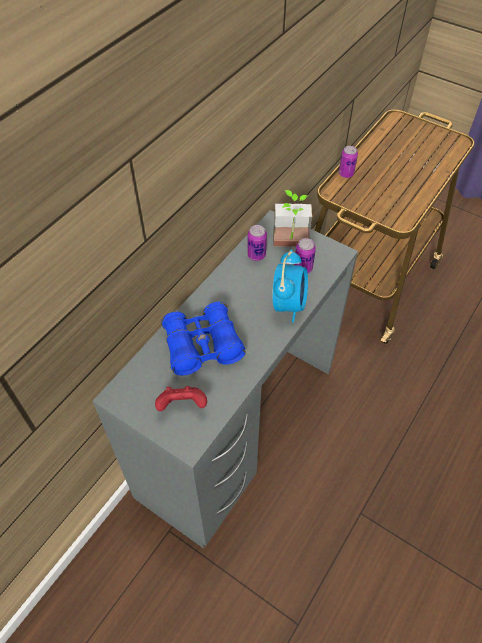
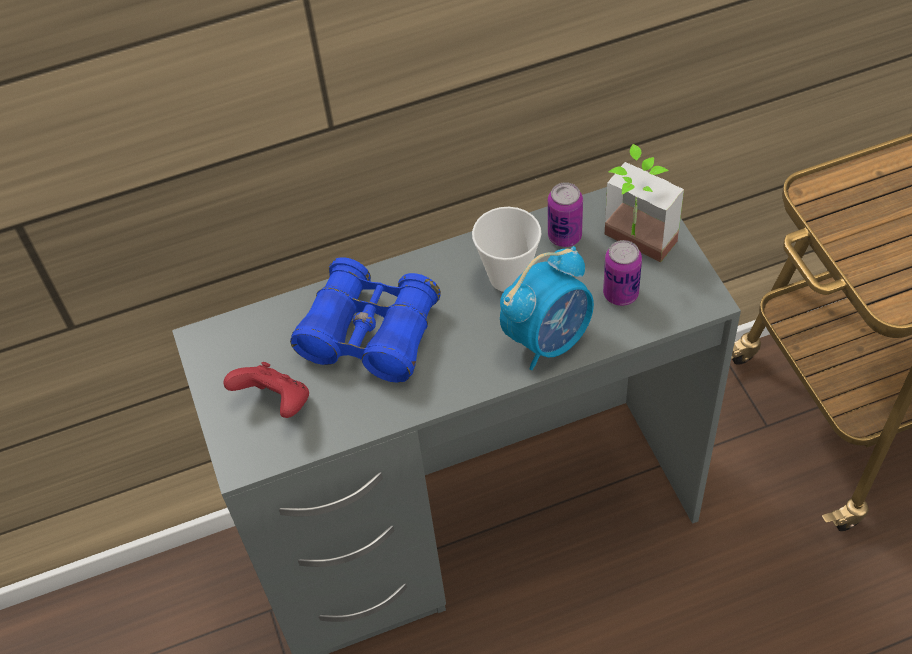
camera: 40 degrees right, 0 degrees up
can [339,146,358,178] -> none
none -> cup [472,207,541,292]

